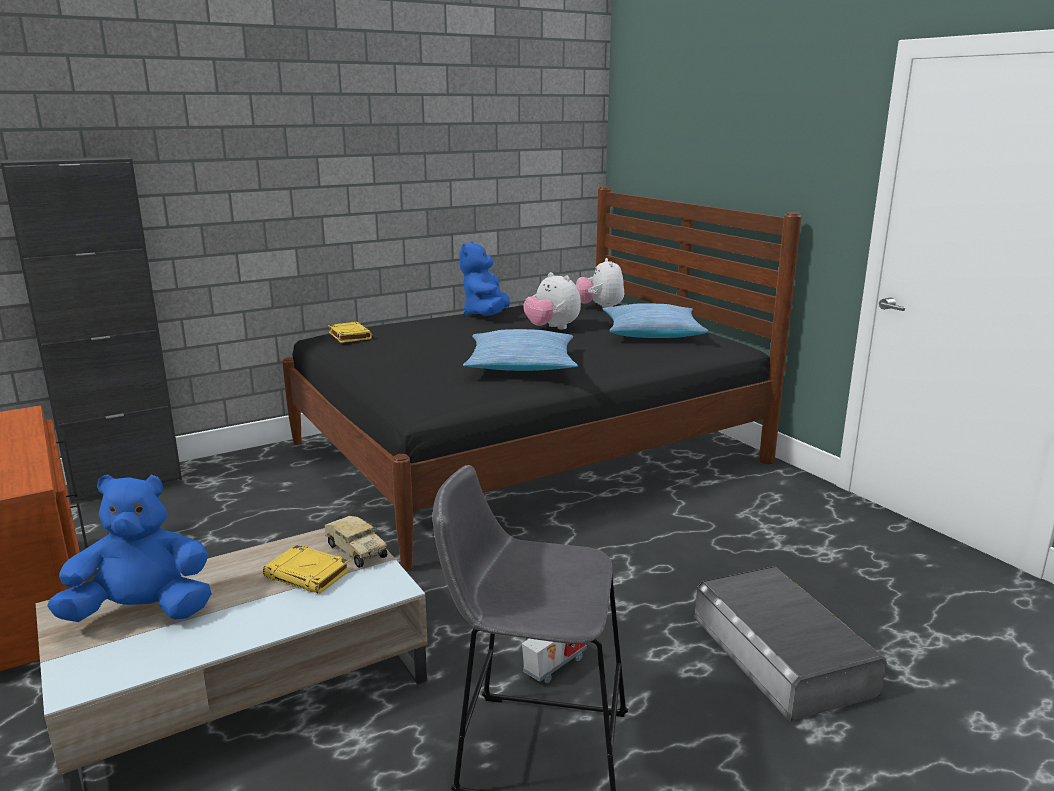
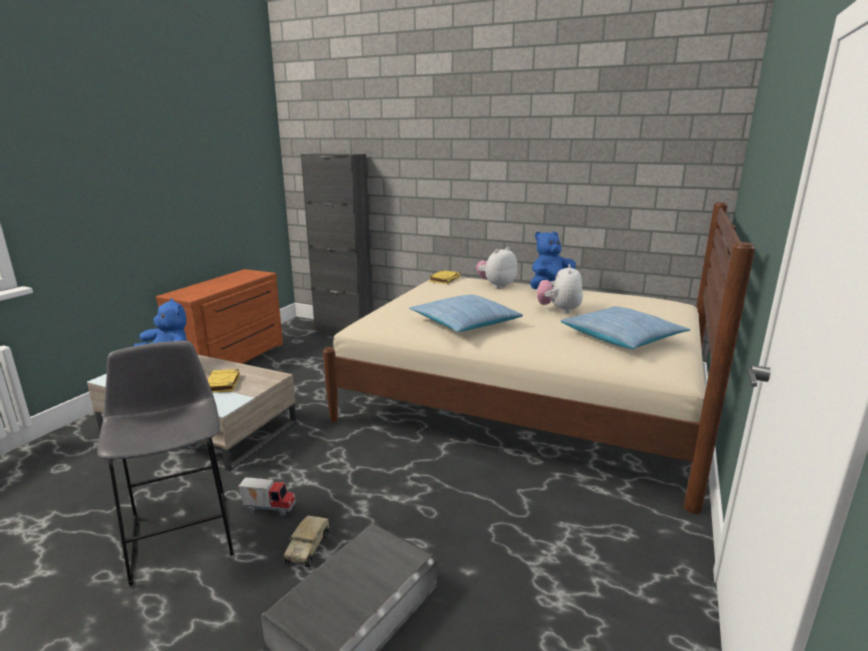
camera: 55 degrees right, 0 degrees up
black bed [282,186,802,570] -> beige bed [323,202,755,514]
toy truck [325,516,387,568] -> toy truck moved to [284,514,330,568]
plush toy [576,258,624,308] -> plush toy moved to [476,247,518,288]

